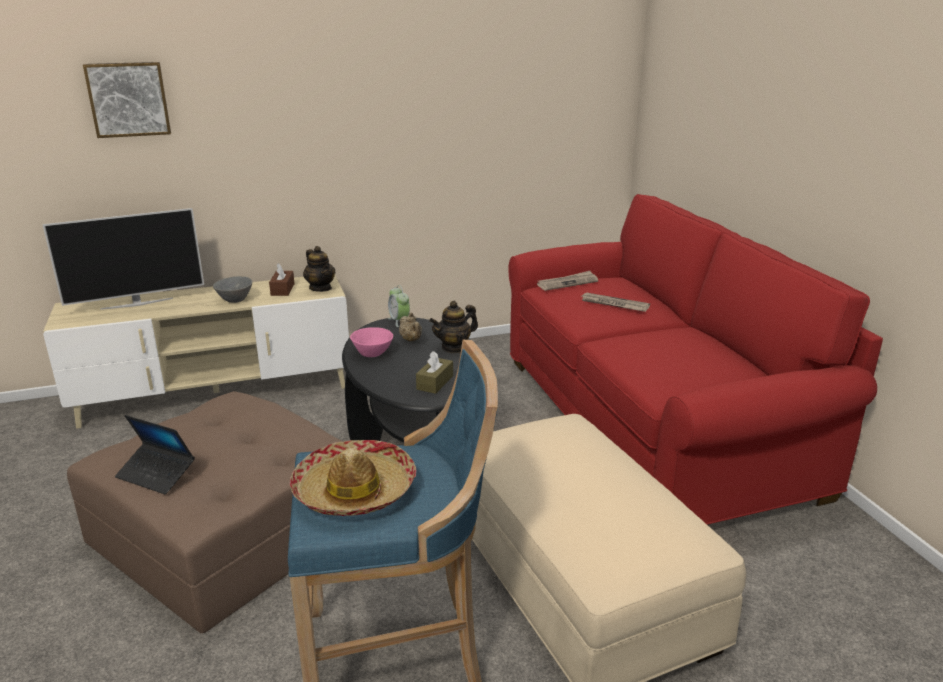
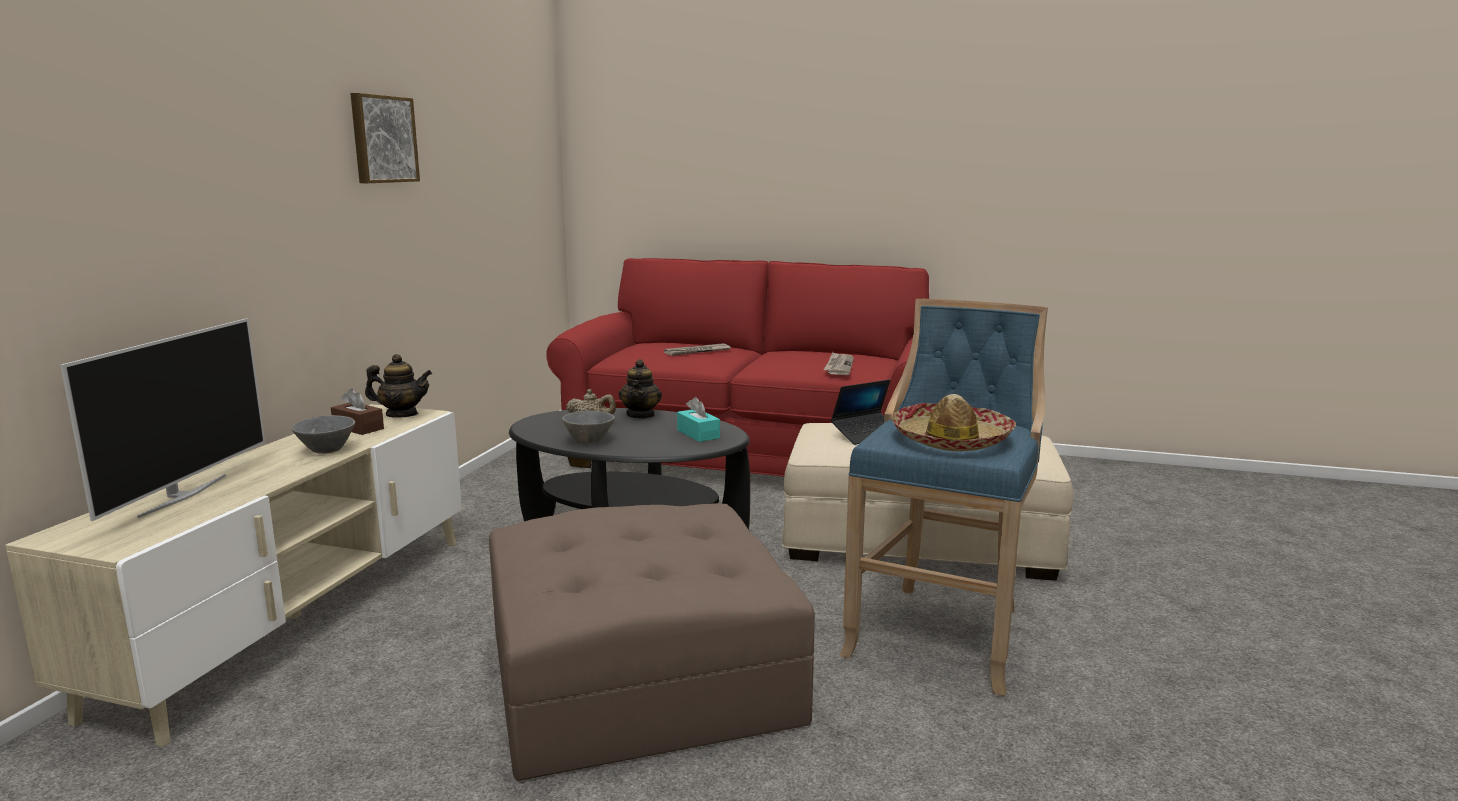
camera: 55 degrees left, 10 degrees down
picture [83,62,171,138] -> picture moved to [350,93,420,183]
laptop [115,415,195,494] -> laptop moved to [831,380,890,445]
pink bowl [350,327,393,357] -> grey bowl [562,411,615,444]
alarm clock [388,285,410,327] -> none
brown tissue box [416,351,453,394] -> turquoise tissue box [677,397,720,442]
newspaper [537,271,598,291] -> newspaper moved to [824,352,854,375]

